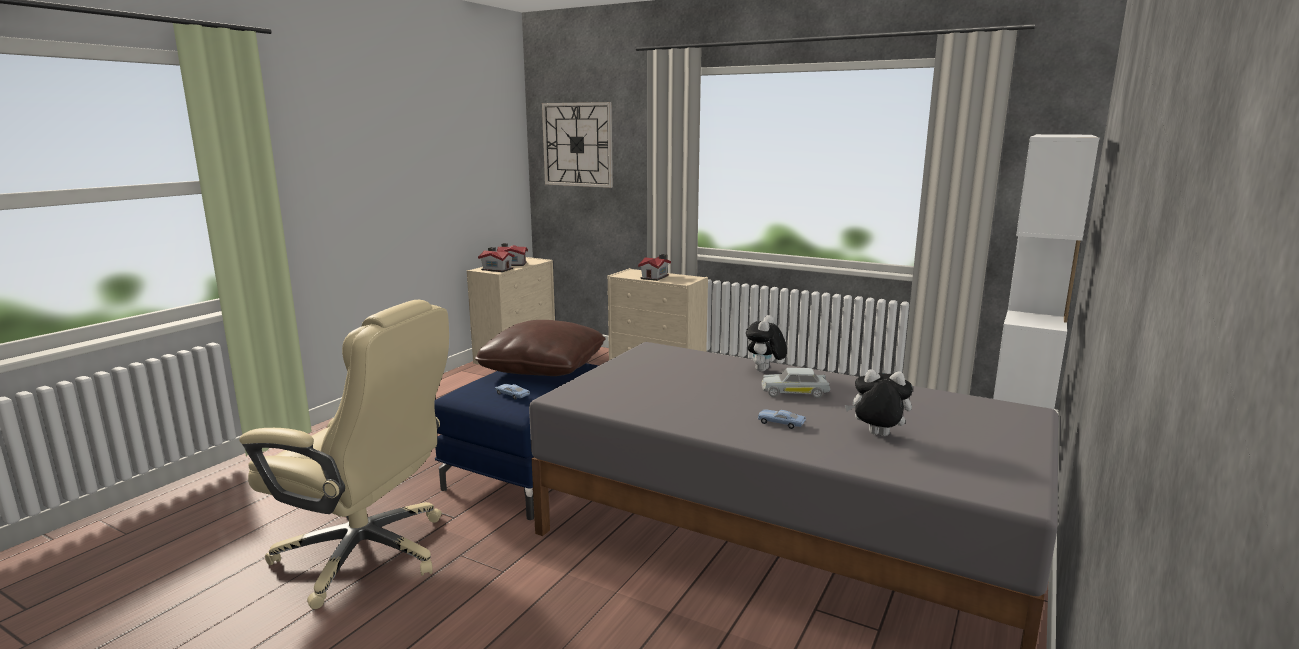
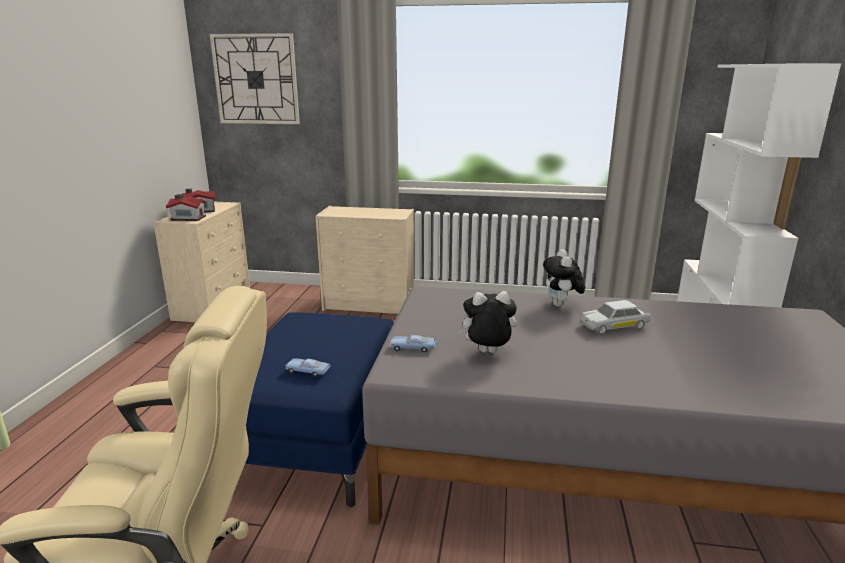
camera: 20 degrees left, 5 degrees up
brown pillow [475,320,606,376] -> none
toy house [638,254,671,281] -> none
blue toy car [758,409,806,429] -> blue toy car moved to [390,335,436,353]
plush toy [845,369,913,436] -> plush toy moved to [456,291,517,353]

